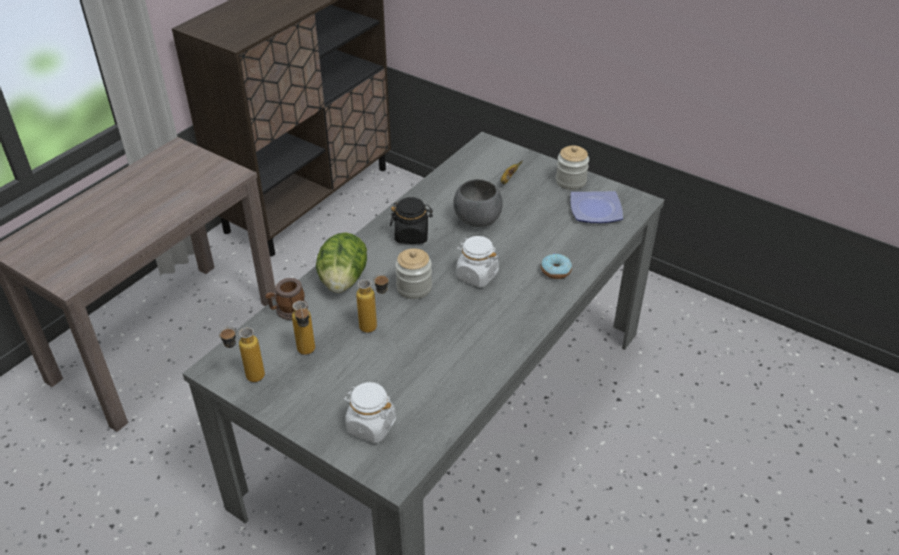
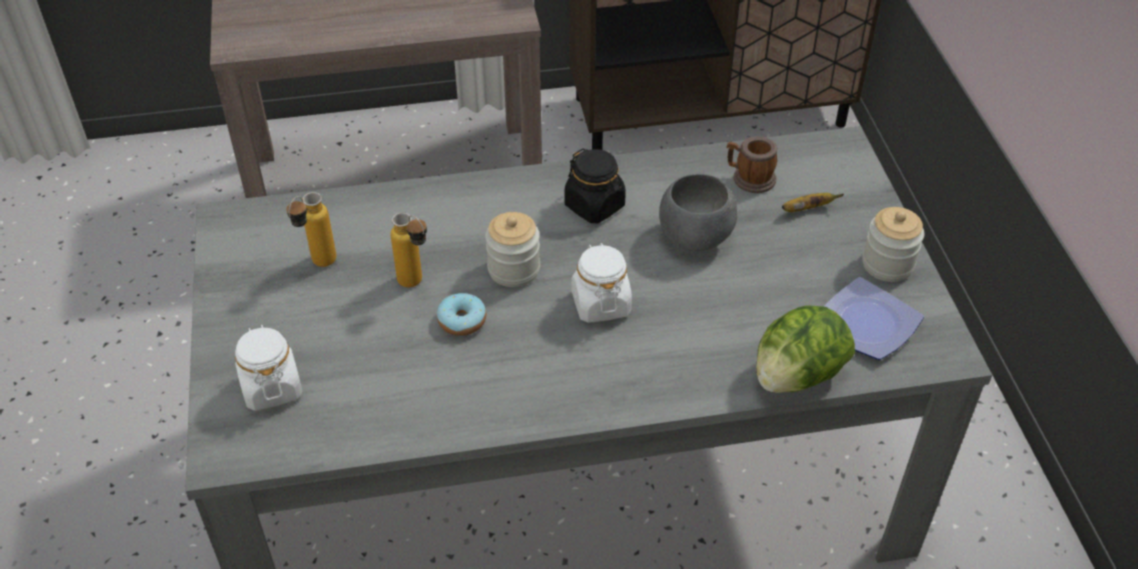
camera: 45 degrees right, 5 degrees up
bottle [219,327,265,382] -> none
mug [265,278,308,320] -> mug moved to [727,136,777,193]
lettuce [316,232,367,293] -> lettuce moved to [756,305,855,393]
donut [541,253,572,279] -> donut moved to [437,293,486,336]

